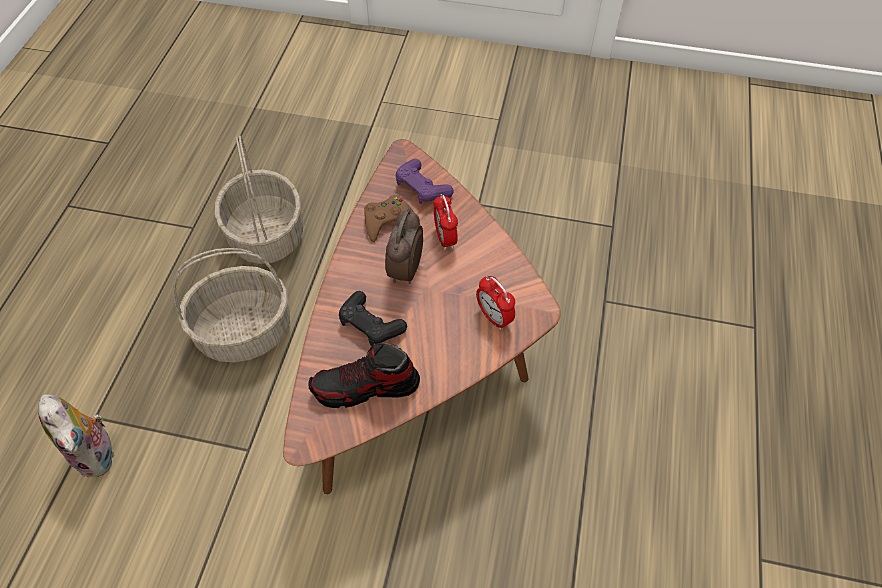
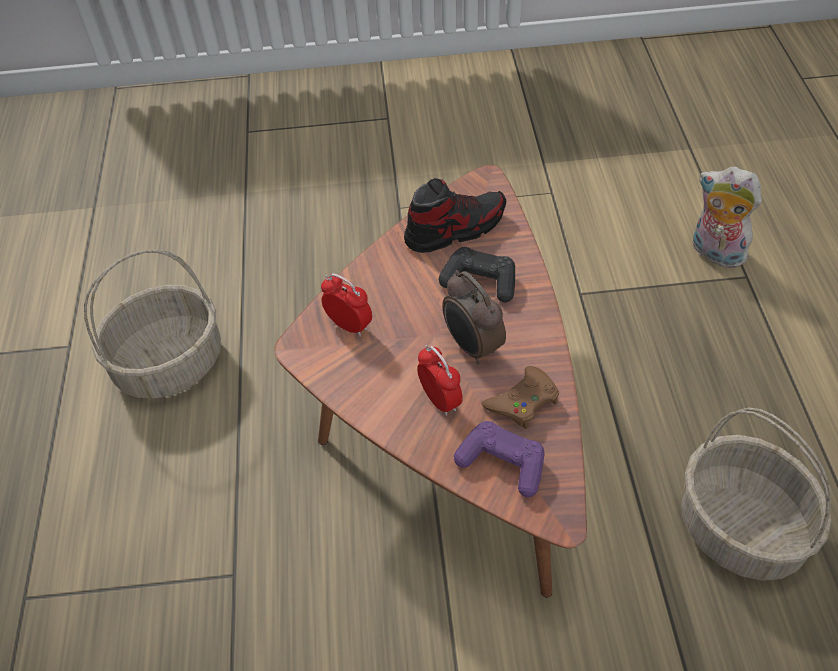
camera: 165 degrees right, 5 degrees down
basket [172,248,290,362] -> basket moved to [84,249,221,398]
alarm clock [385,208,423,284] -> alarm clock turned 150 degrees clockwise [442,270,506,365]

